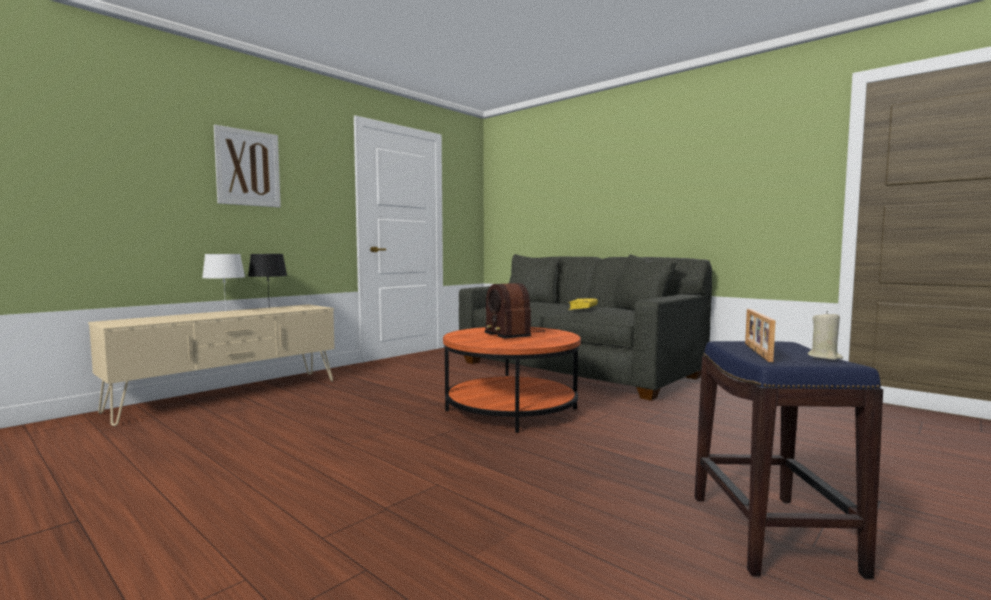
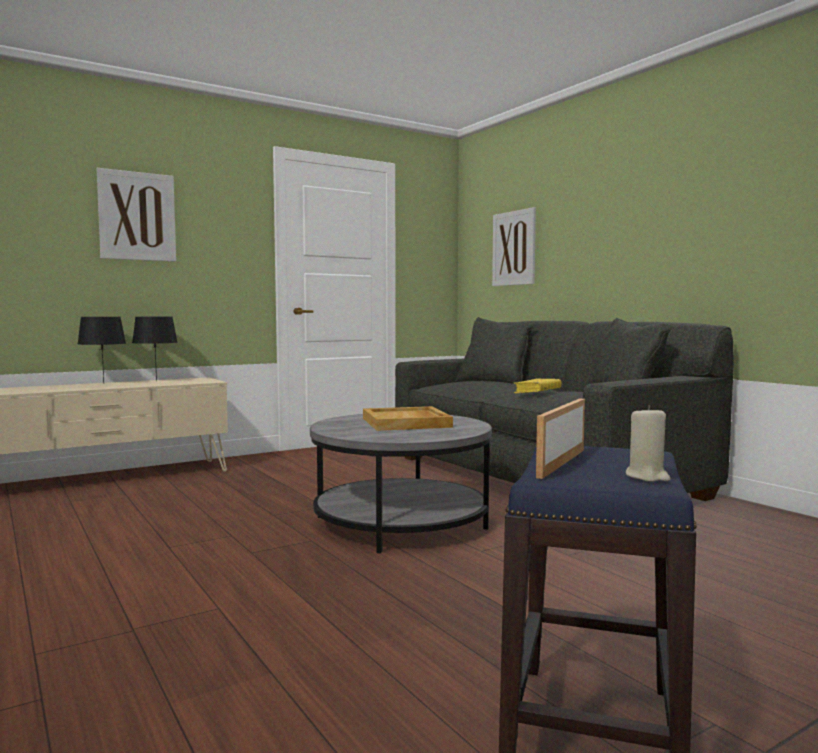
camera: 15 degrees right, 0 degrees up
white table lamp [202,254,245,312] -> black table lamp [78,317,126,384]
orange coffee table [443,327,581,433] -> grey coffee table [310,414,492,553]
radio [484,283,545,339] -> beige tray [363,406,453,431]
none -> picture [492,207,536,286]

